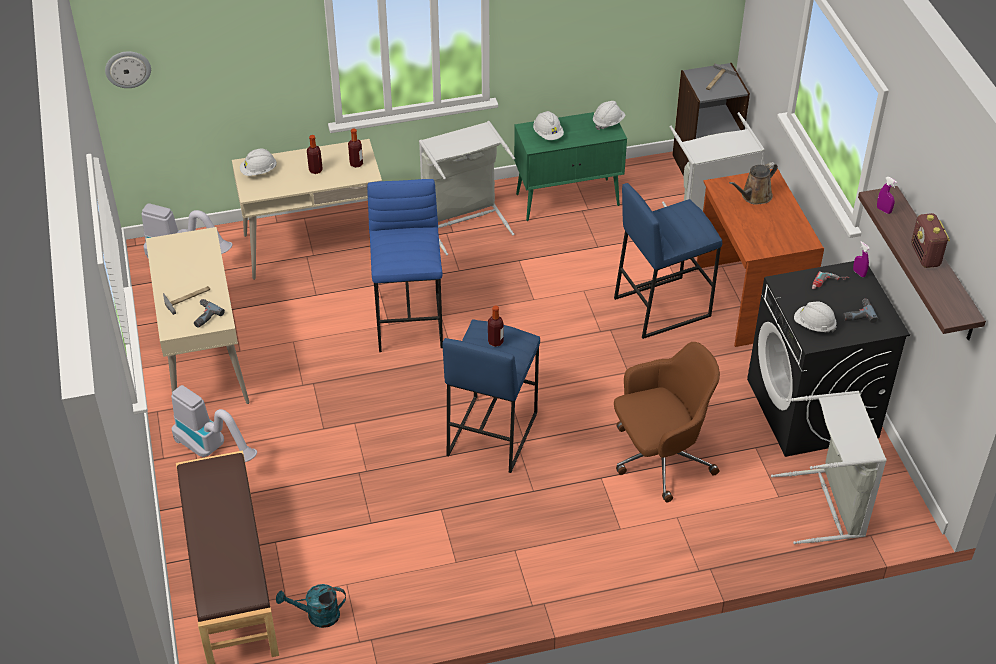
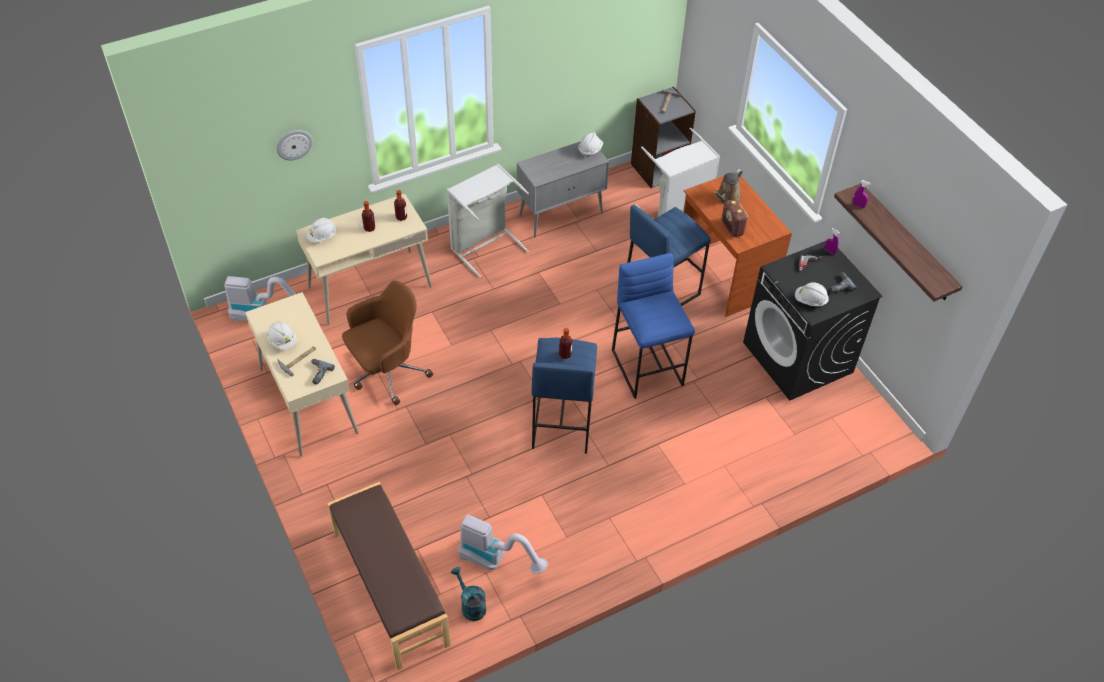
camera: 15 degrees left, 5 degrees up
wall clock [105,51,151,88] -> wall clock moved to [276,130,313,160]
vacuum cleaner [171,385,257,462] -> vacuum cleaner moved to [458,515,548,574]
turquoise watering can [276,584,346,628] -> turquoise watering can turned 75 degrees clockwise [451,567,486,621]
blue stool [367,179,443,352] -> blue stool moved to [612,253,695,399]
green cabinet [514,112,627,221] -> grey cabinet [517,141,609,238]
white hard hat [533,111,564,140] -> white hard hat moved to [267,321,297,350]
brown office chair [614,342,720,502] -> brown office chair moved to [342,280,433,405]
grey laundry basket [771,391,887,544] -> none
radio [911,213,950,268] -> radio moved to [722,199,749,237]

